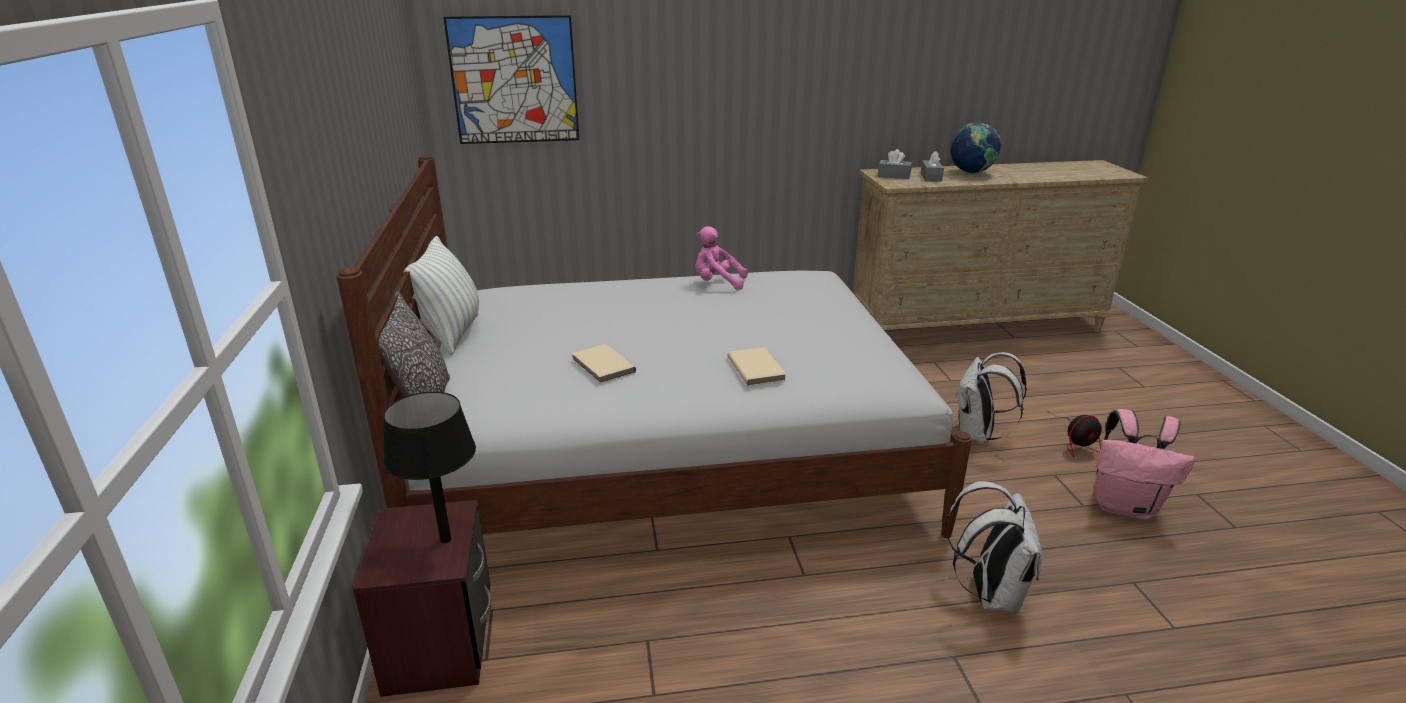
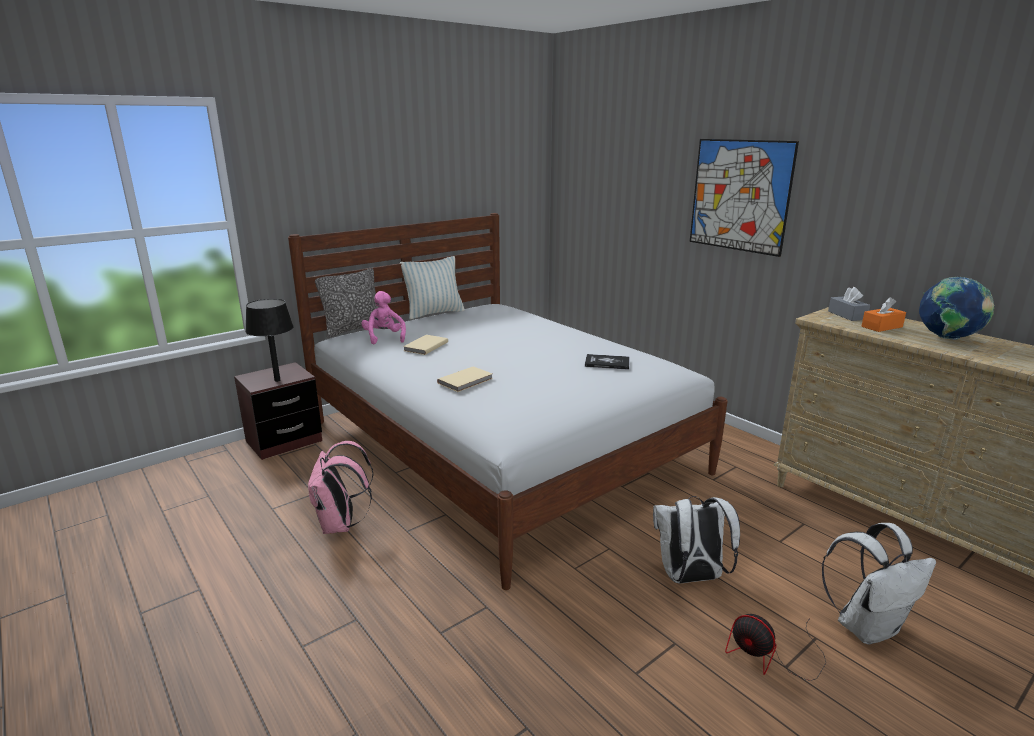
camera: 60 degrees right, 5 degrees down
picture [443,15,579,144] -> picture moved to [690,139,799,257]
pink plush toy [695,226,748,290] -> pink plush toy moved to [361,291,406,344]
grey tissue box [921,151,944,182] -> orange tissue box [861,297,906,332]
white backpack [945,481,1042,613] -> white backpack moved to [822,523,936,644]
pink backpack [1093,409,1195,520] -> pink backpack moved to [308,441,374,534]
none -> book [585,354,630,370]

